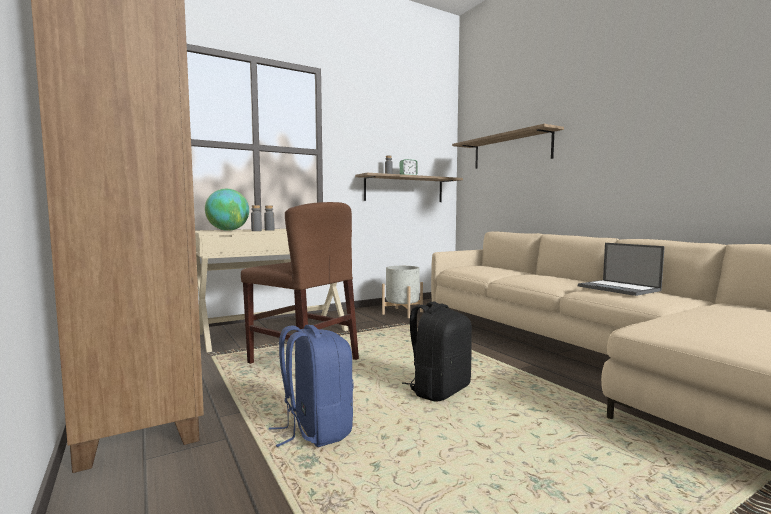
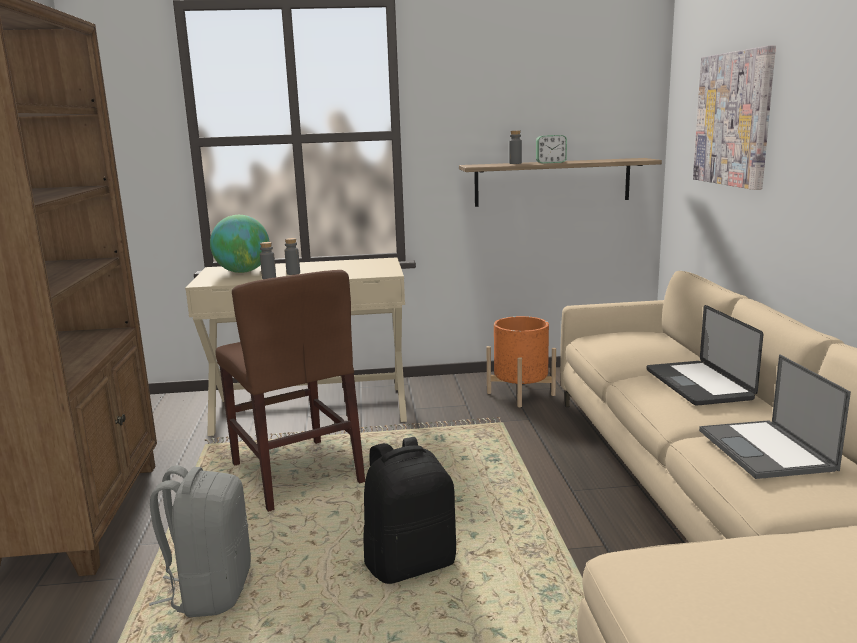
camera: 25 degrees right, 10 degrees up
blue backpack [269,325,353,447] -> grey backpack [149,465,251,617]
grey planter [382,266,423,318] -> orange planter [487,316,556,407]
shelf [452,124,564,169] -> picture [693,45,776,190]
none -> laptop [646,305,763,406]

